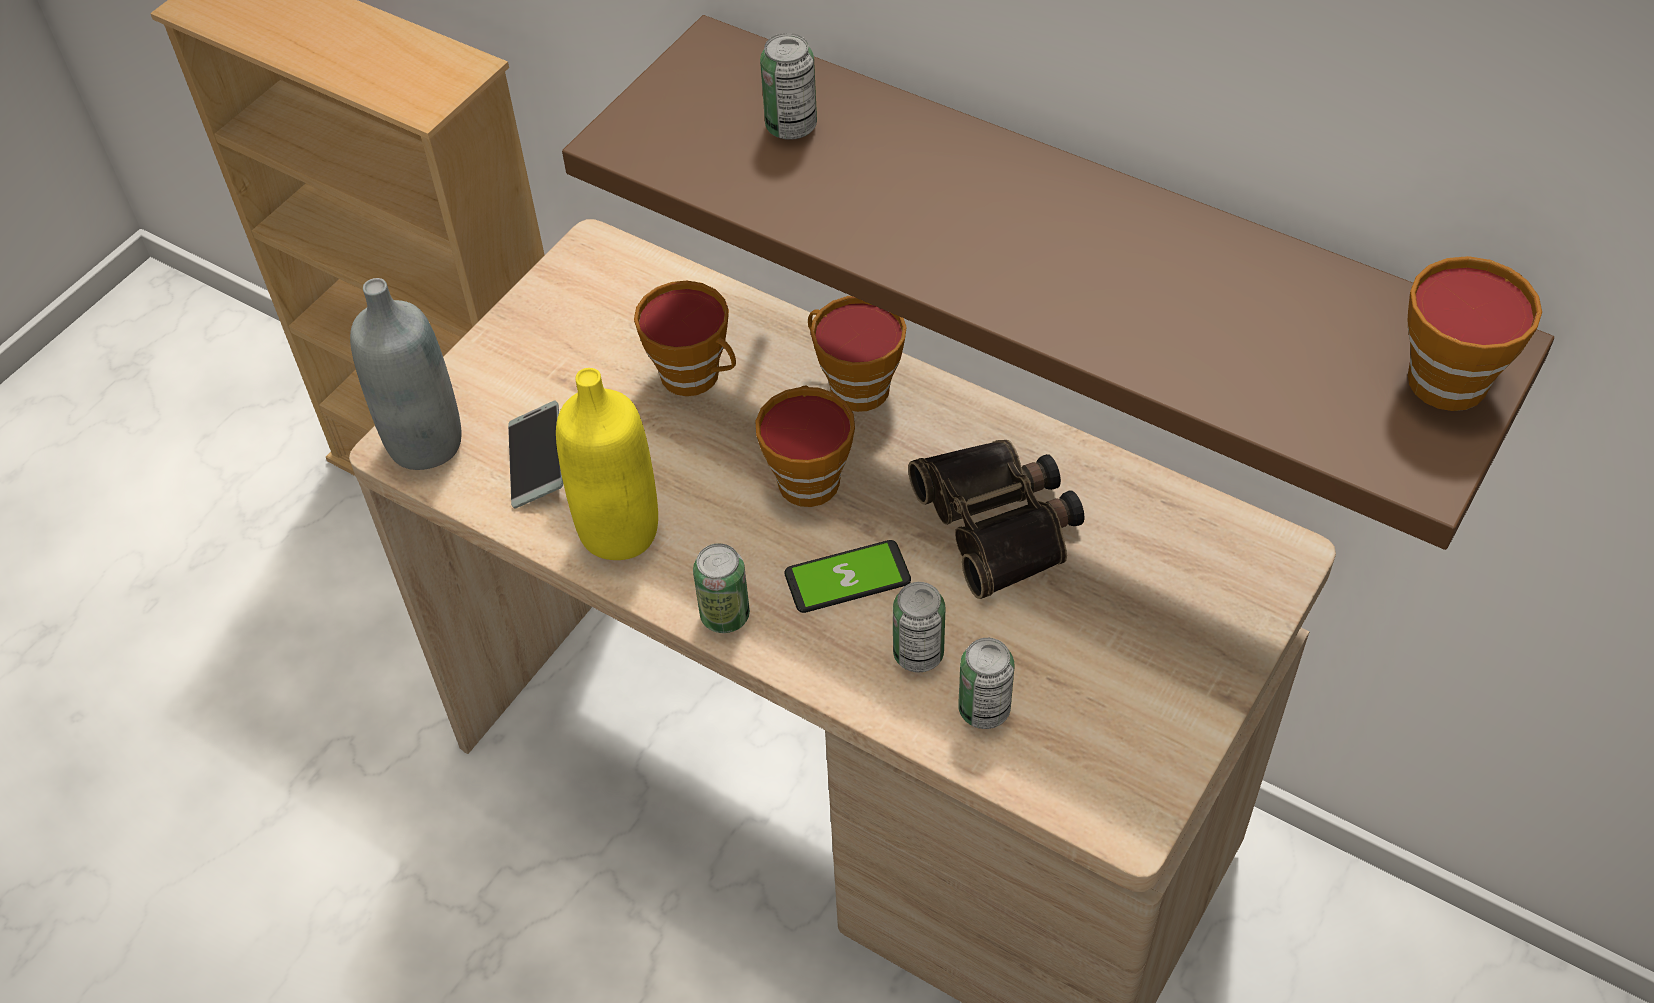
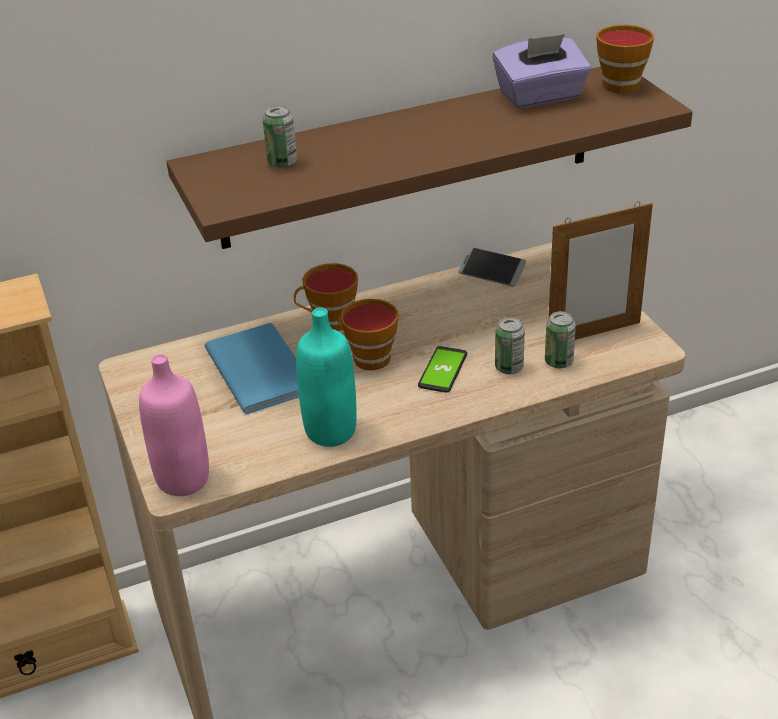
camera: 55 degrees left, 15 degrees down
grey bottle [350,278,462,470] -> pink bottle [139,354,209,496]
phone [508,400,563,508] -> phone moved to [458,247,526,287]
yellow bottle [556,368,658,560] -> turquoise bottle [296,308,357,447]
cup [634,281,736,396] -> blue book [205,323,299,414]
can [693,543,750,633] -> none
binoculars [908,440,1085,599] -> none
none -> purple tissue box [493,34,591,109]
none -> picture frame [548,202,653,340]

